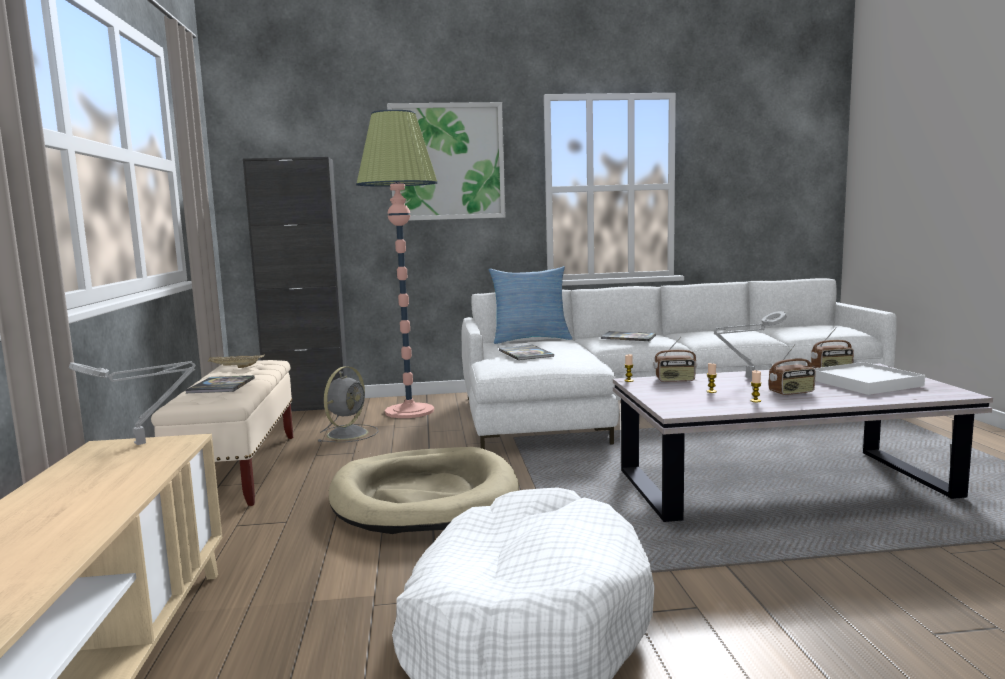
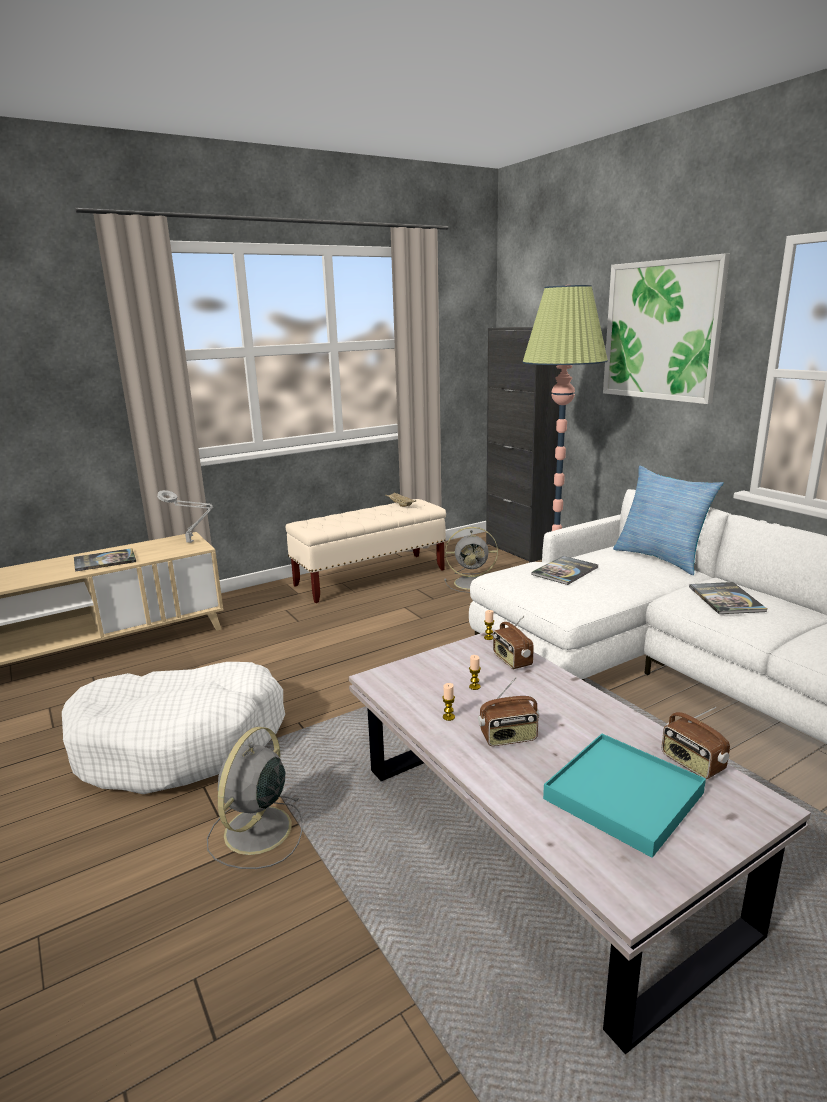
camera: 65 degrees right, 10 degrees up
book [185,375,255,393] -> book moved to [74,548,136,572]
beige dog bed [329,447,519,534] -> none
grey table lamp [713,311,787,379] -> none
radio [769,344,815,395] -> radio turned 60 degrees counterclockwise [478,677,539,746]
white tray [814,362,925,395] -> turquoise tray [543,734,706,858]
none -> grey fan [207,727,302,869]

